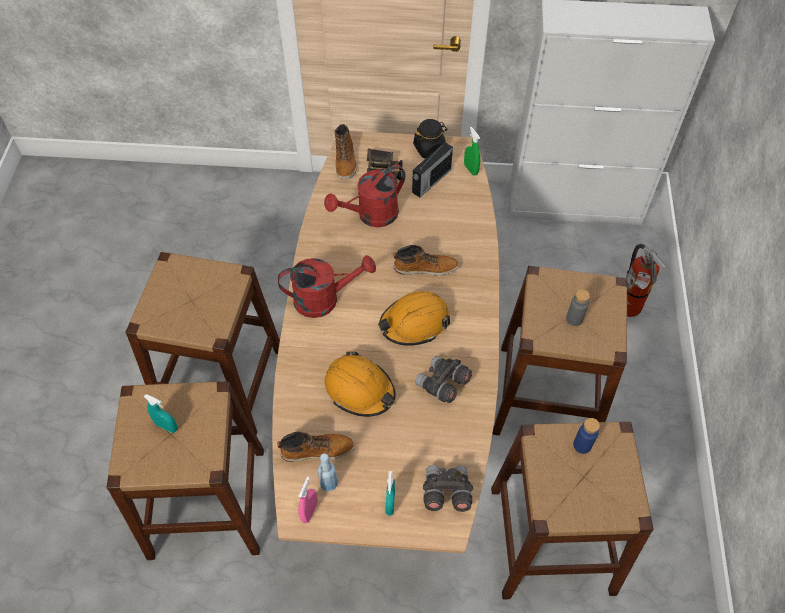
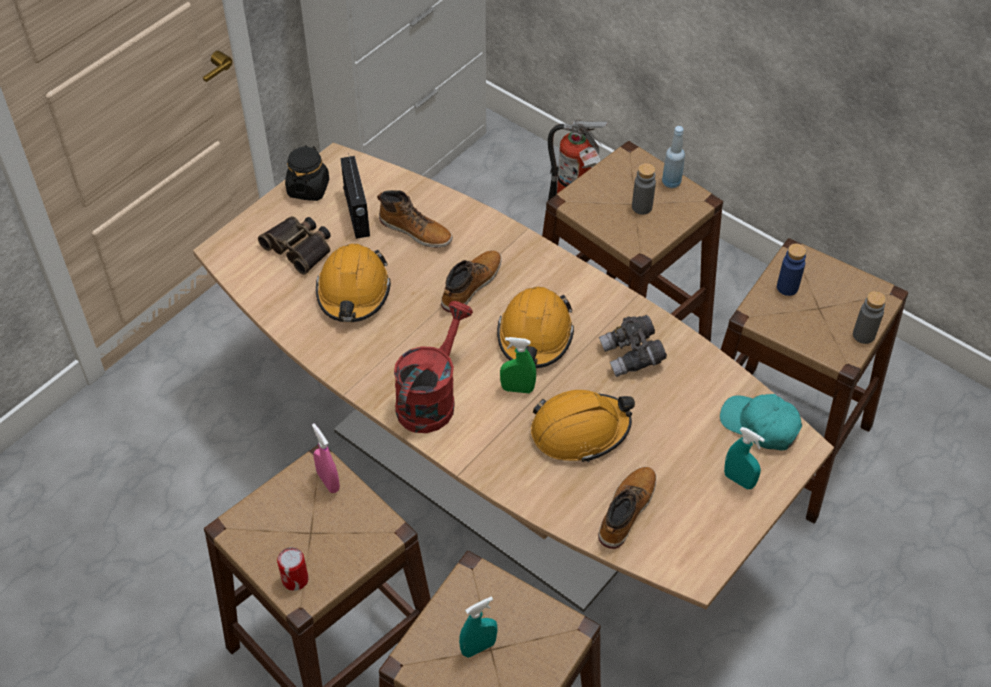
camera: 55 degrees left, 5 degrees down
pink spray bottle [298,476,318,523] -> pink spray bottle moved to [312,423,340,493]
blue bottle [318,453,338,491] -> blue bottle moved to [662,126,685,188]
red watering can [324,165,405,227] -> orange hard hat [316,244,391,322]
boot [335,124,357,179] -> boot moved to [377,190,453,248]
grey binoculars [423,465,473,512] -> turquoise cap [720,394,802,451]
green spray bottle [464,127,480,176] -> green spray bottle moved to [500,337,536,393]
none -> can [277,547,308,591]
none -> grey bottle [853,291,886,344]

